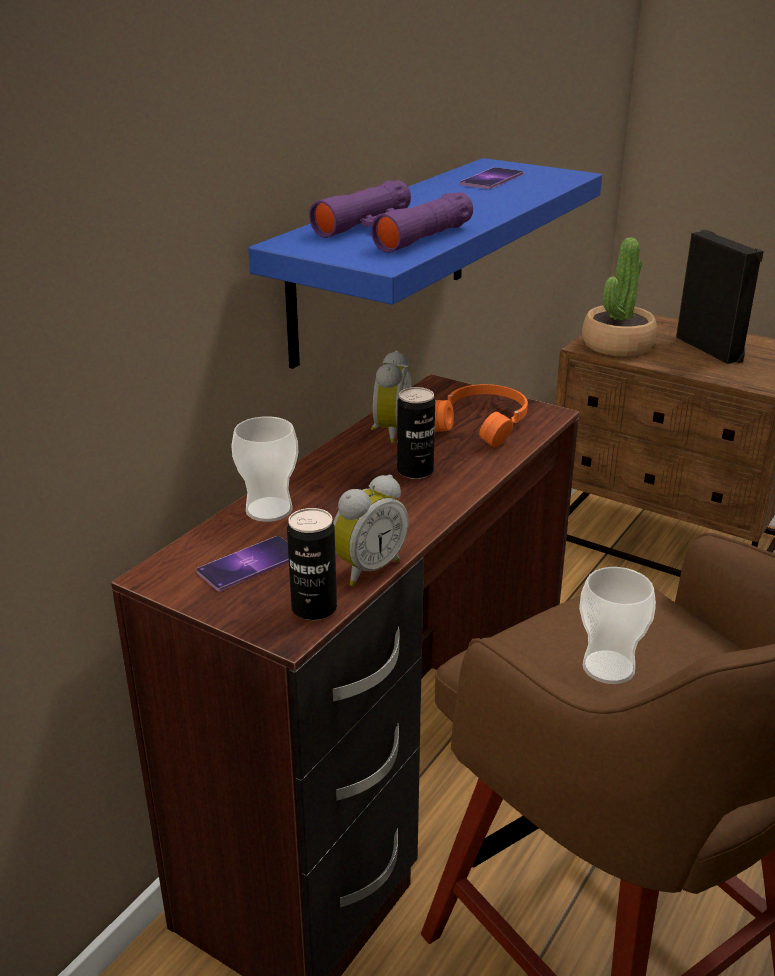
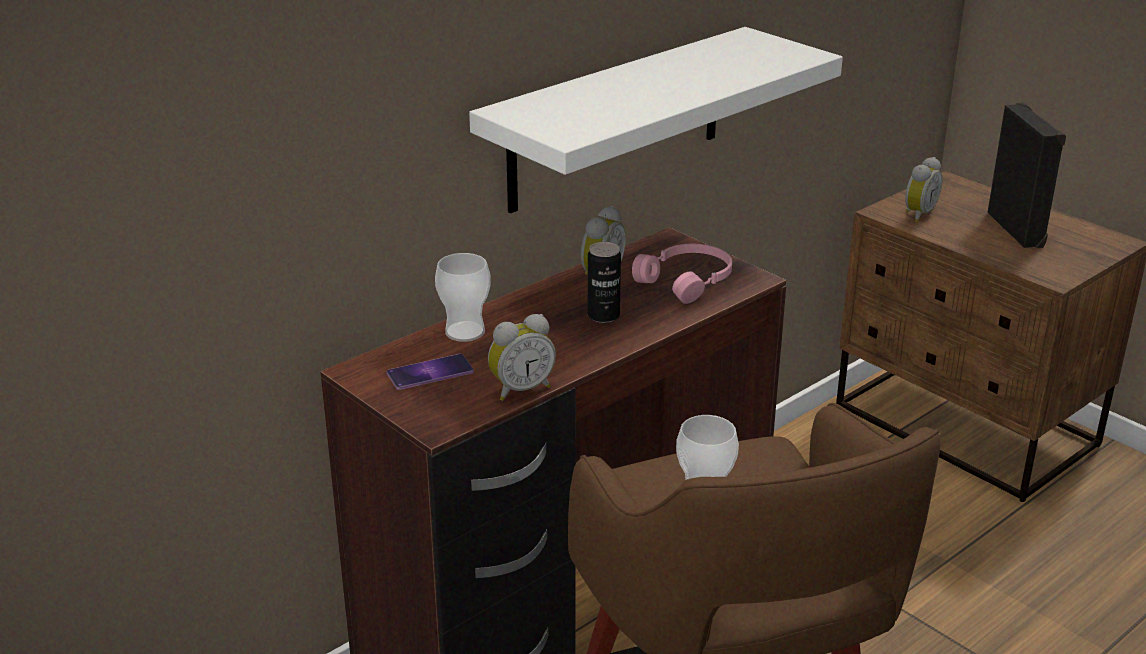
camera: 15 degrees right, 0 degrees up
blue shelf [248,158,602,369] -> white shelf [469,27,843,213]
can [287,508,337,621] -> none
purple binoculars [309,181,473,253] -> none
orange headphones [435,384,528,447] -> pink headphones [632,244,732,304]
phone [460,167,523,189] -> none
potted plant [582,238,657,357] -> alarm clock [905,157,943,222]

